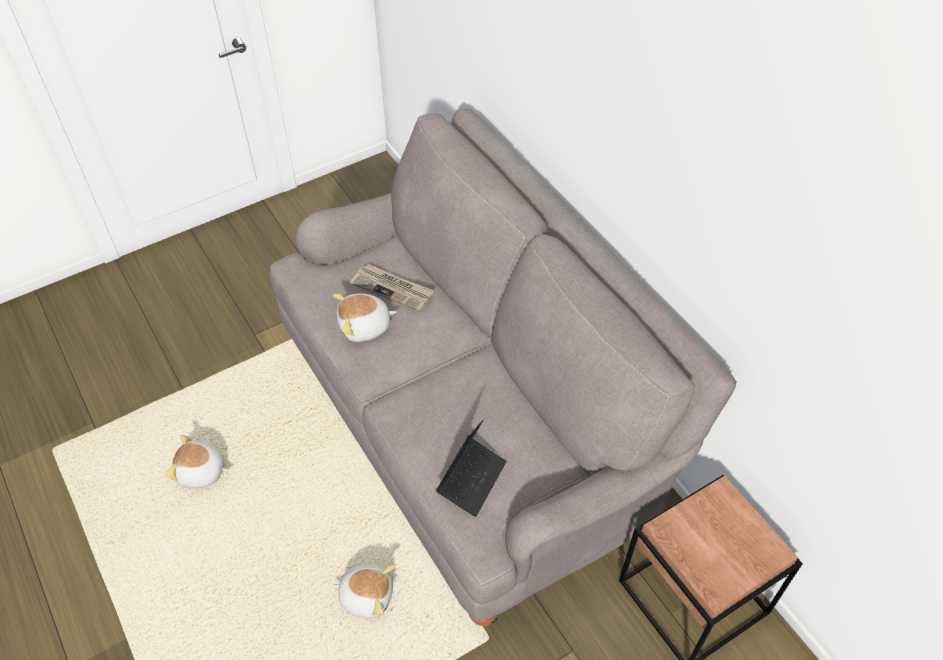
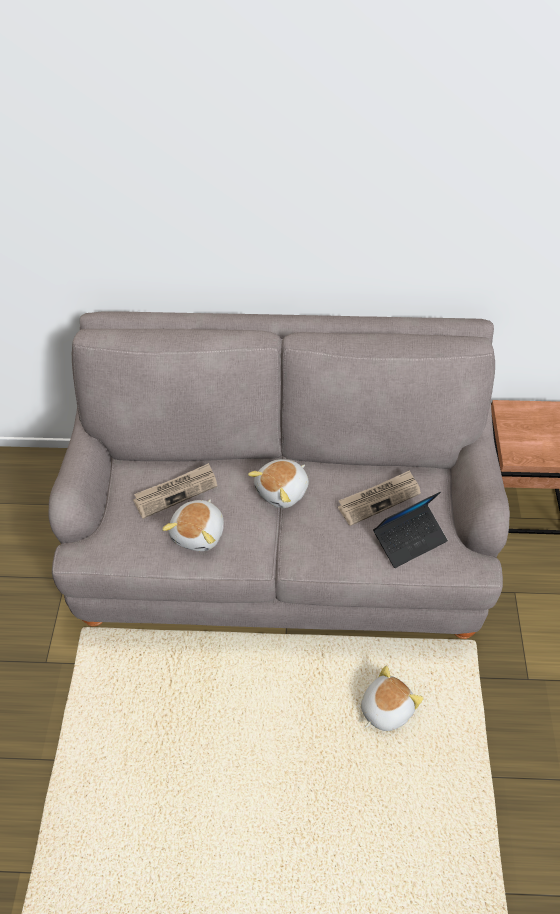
camera: 55 degrees left, 0 degrees up
plush toy [165,435,230,488] -> plush toy moved to [248,459,309,508]
laptop [436,420,507,517] -> laptop turned 90 degrees clockwise [373,492,448,568]
none -> newspaper [338,470,421,526]

